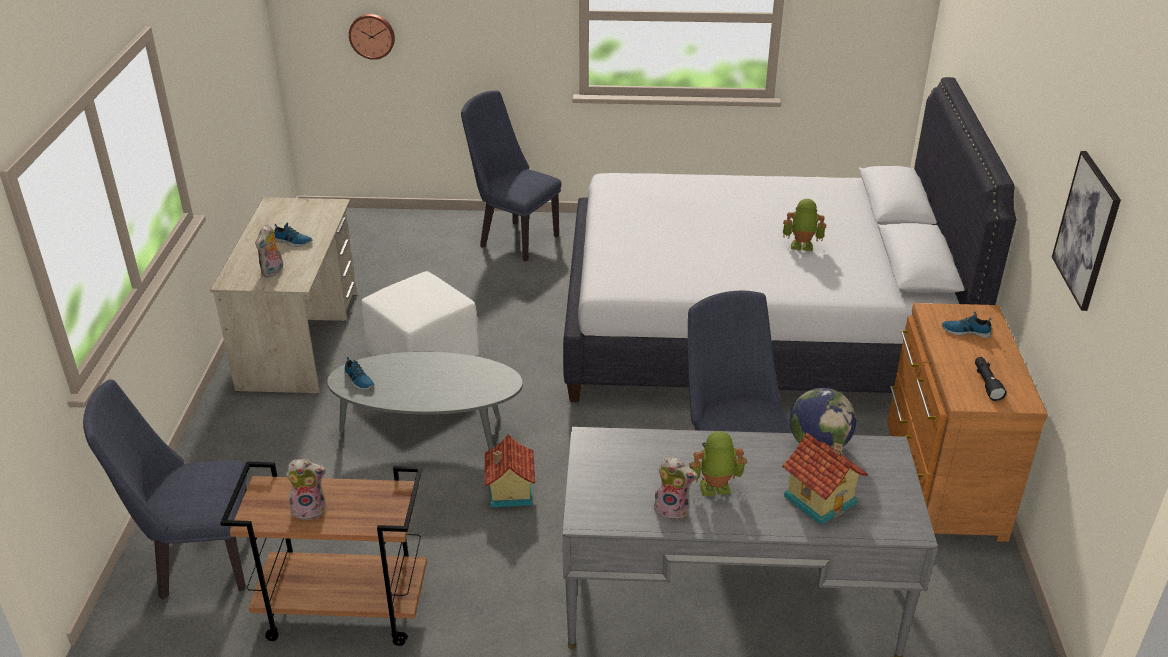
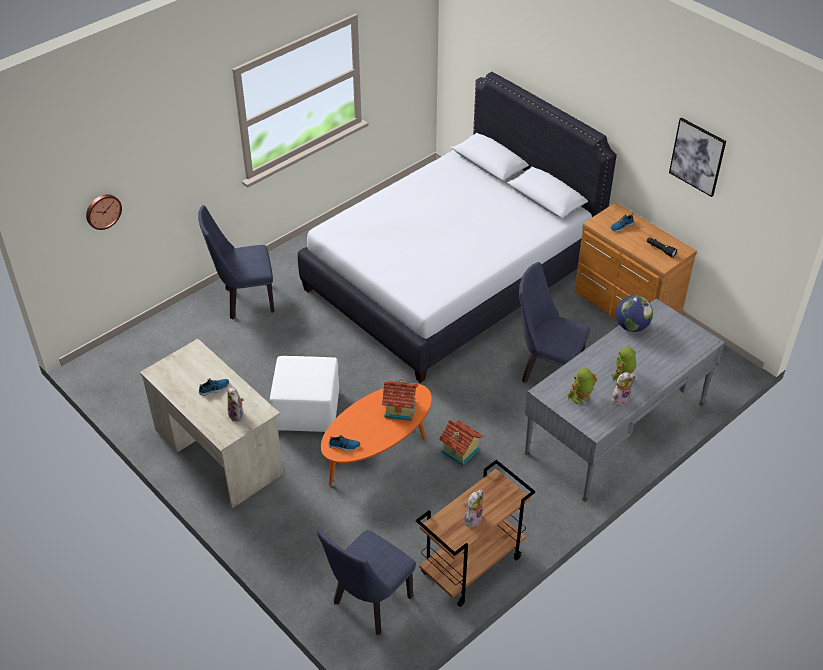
camera: 45 degrees left, 10 degrees up
grey coffee table [327,352,523,450] -> orange coffee table [321,383,432,486]
toy house [782,433,868,525] -> toy house moved to [382,378,418,421]
toy robot [783,199,826,251] -> toy robot moved to [568,368,597,405]

